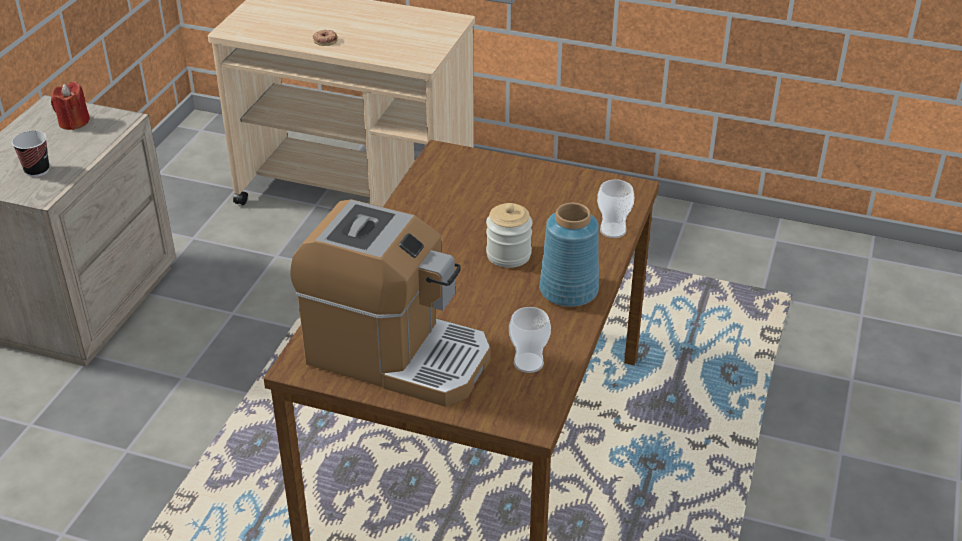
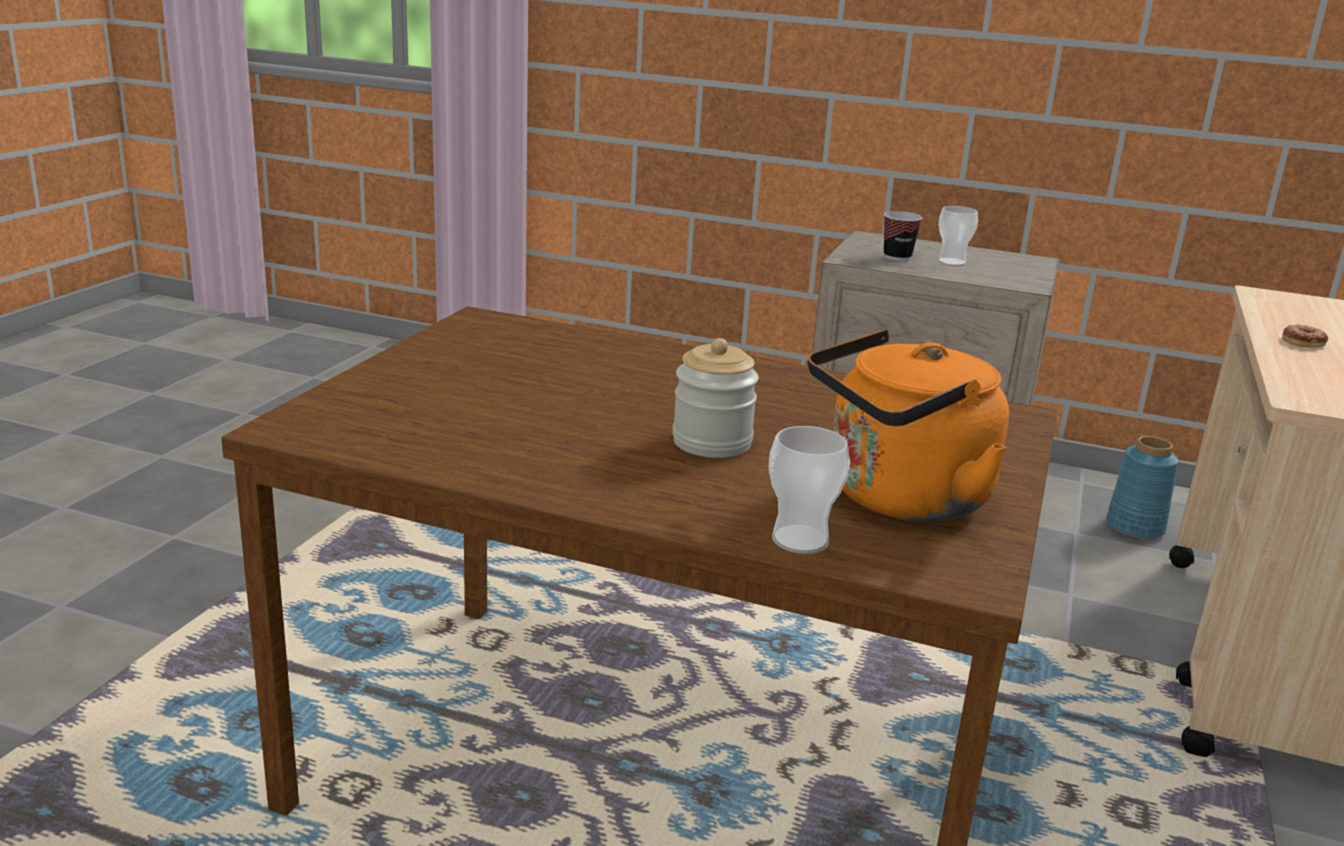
camera: 90 degrees right, 15 degrees down
red candle [51,81,90,130] -> none
coffee machine [290,199,491,407] -> none
cup [509,307,551,373] -> cup moved to [938,206,978,266]
blue vase [540,203,599,307] -> blue vase moved to [1106,436,1179,540]
none -> orange kettle [808,330,1009,522]

